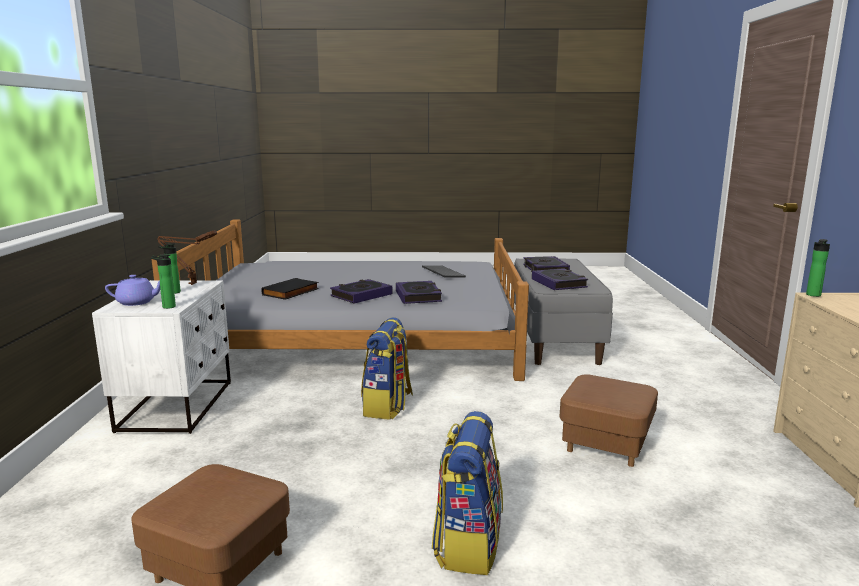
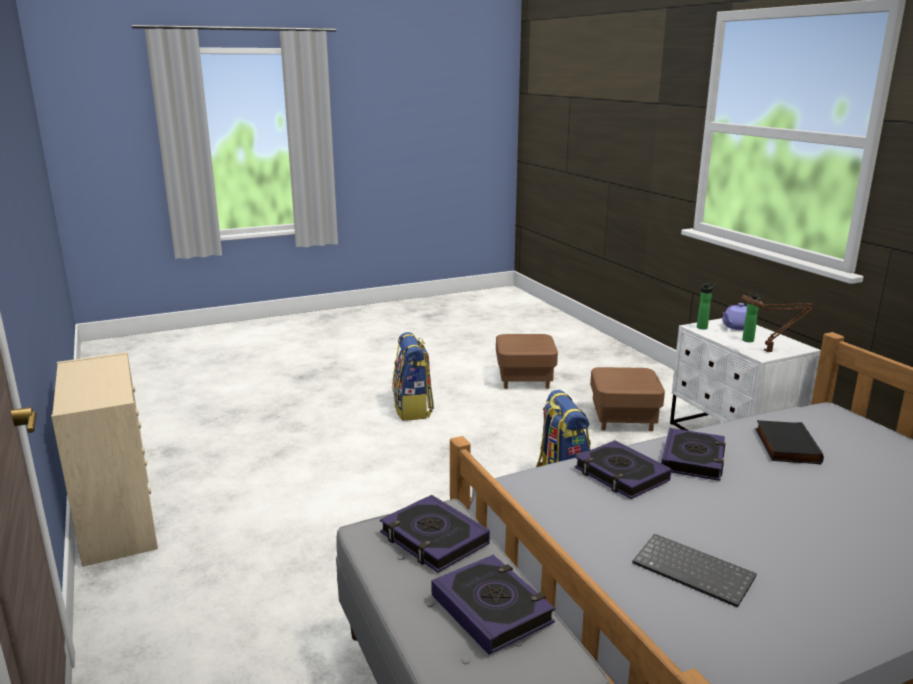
camera: 155 degrees right, 5 degrees up
brown ottoman [560,374,658,467] -> brown ottoman moved to [590,367,665,431]
bottle [806,239,830,297] -> none

